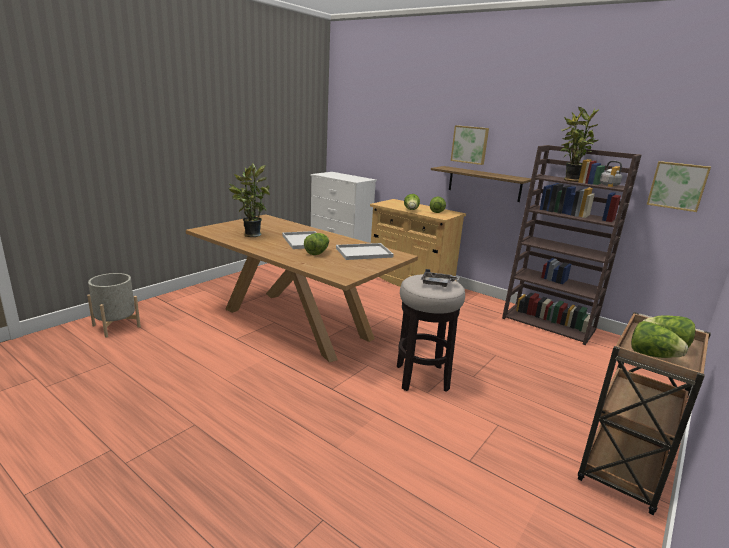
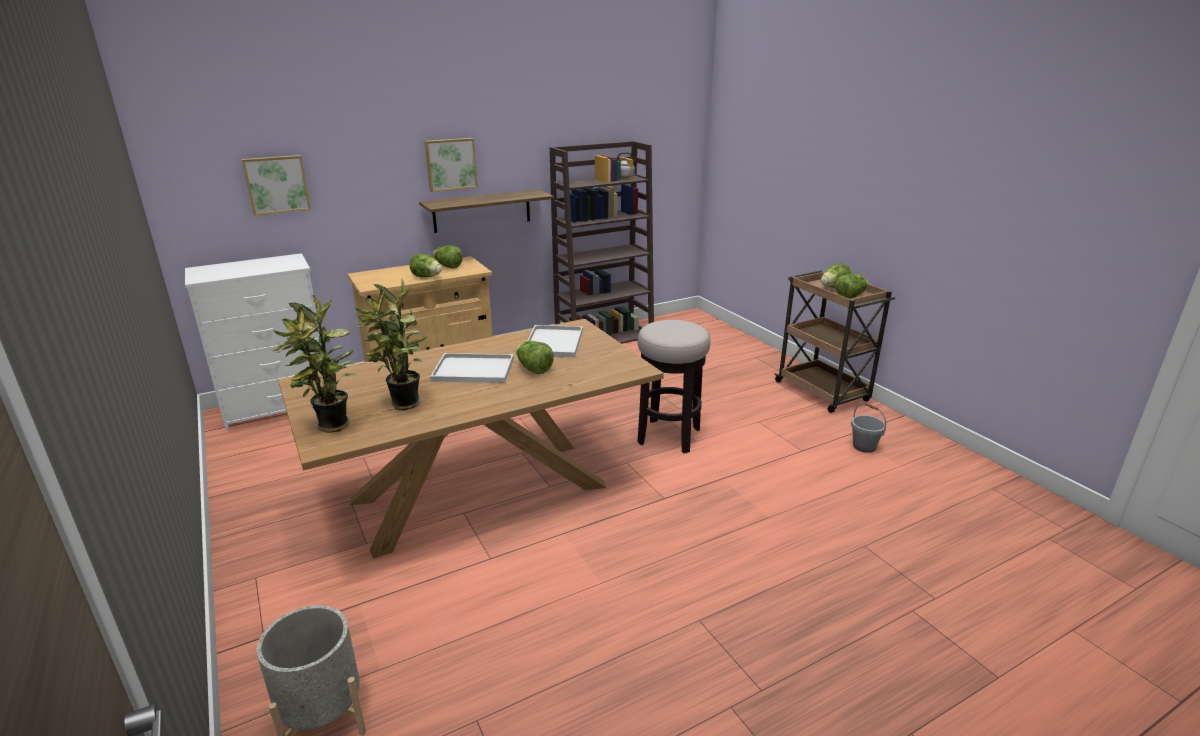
camera: 65 degrees left, 5 degrees up
grey tray [421,269,460,287] -> none
potted plant [561,107,599,182] -> potted plant moved to [272,293,356,433]
picture [647,161,711,212] -> picture moved to [242,155,311,216]
none -> grey bucket [851,403,886,453]

